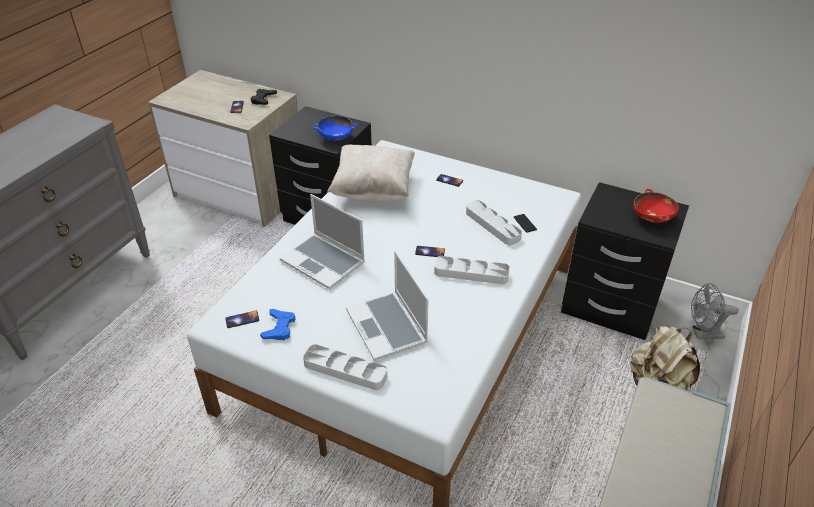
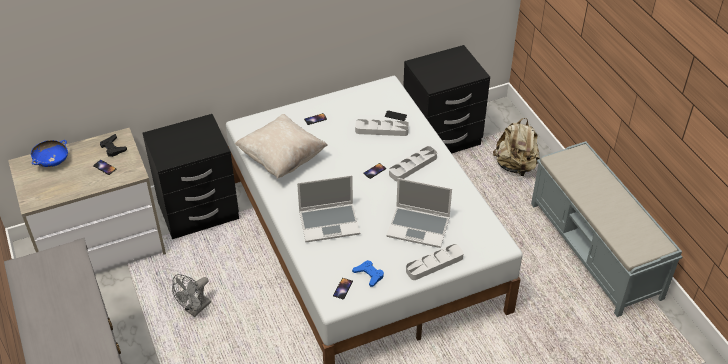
camera: 50 degrees left, 5 degrees up
blue bowl [312,116,358,141] -> blue bowl moved to [31,140,68,167]
red bowl [633,189,679,223] -> none
grey fan [691,283,739,339] -> grey fan moved to [172,274,211,317]

